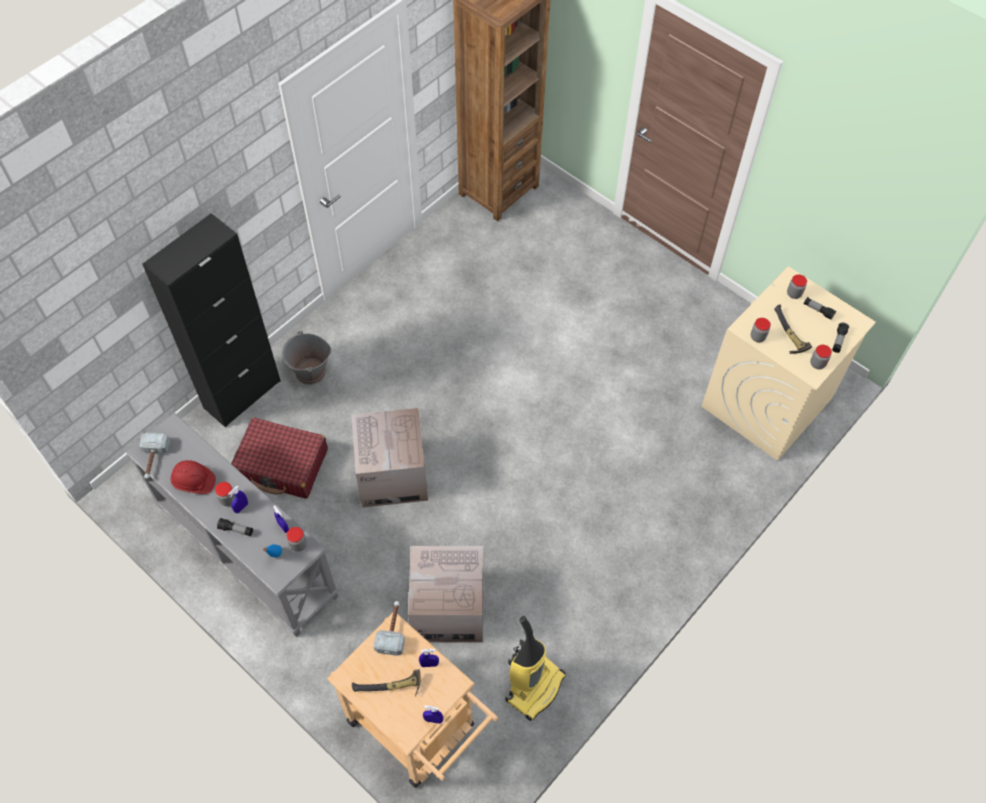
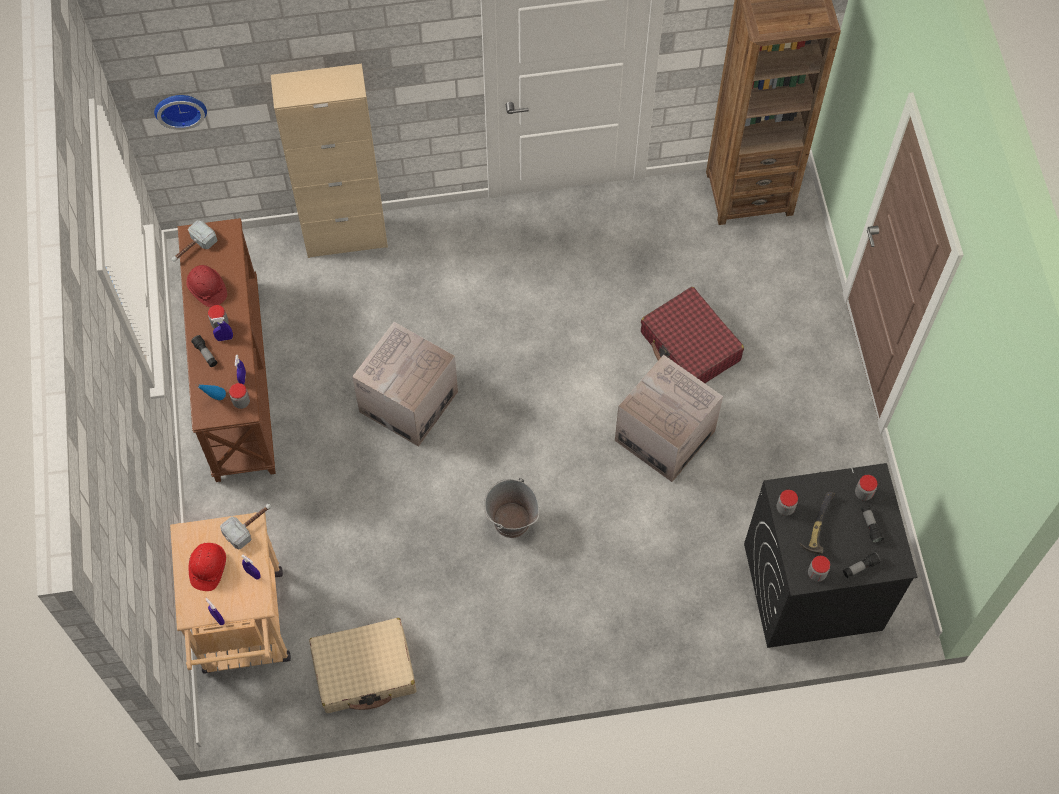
camera: 40 degrees right, 5 degrees up
grey console table [126,413,338,637] -> brown console table [178,218,276,482]
black cabinet [142,213,281,428] -> beige cabinet [271,64,388,258]
red suitcase [231,417,328,499] -> red suitcase moved to [641,287,744,383]
grey bucket [282,331,332,385] -> grey bucket moved to [483,477,539,538]
hammer [352,669,421,696] -> red hard hat [189,543,226,591]
cardboard box [408,546,483,642] -> cardboard box moved to [615,355,723,482]
vacuum cleaner [505,616,566,721] -> beige suitcase [309,618,417,713]
beige washing machine [702,266,876,461] -> black washing machine [744,463,917,648]
none -> wall clock [154,95,207,130]

